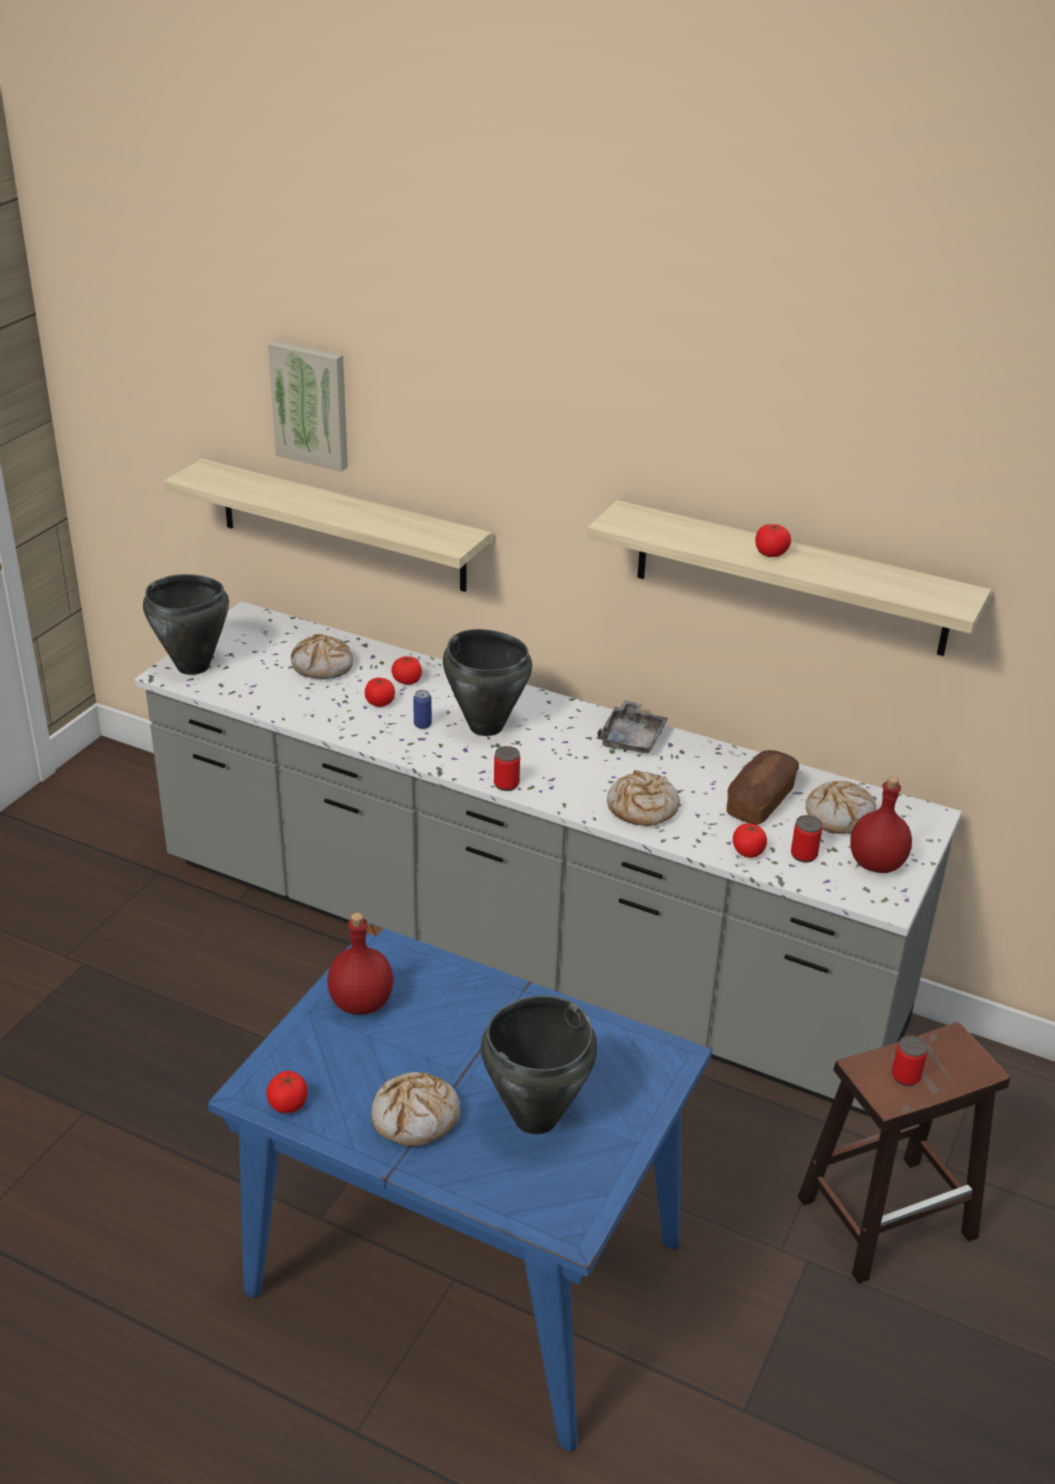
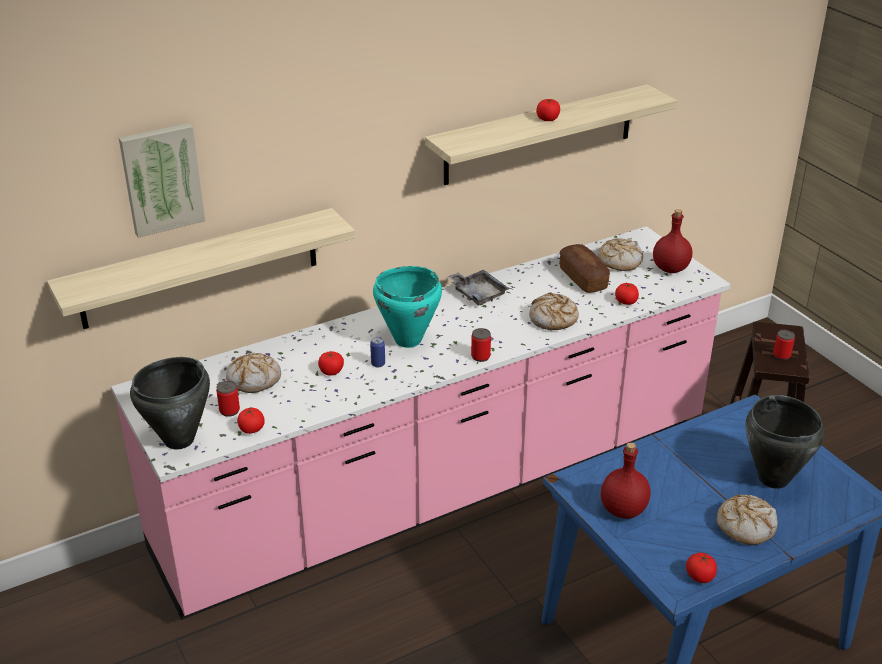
camera: 55 degrees left, 0 degrees up
grey counter [134,601,962,1117] -> pink counter [111,226,730,620]
tomato [391,656,422,685] -> tomato moved to [237,408,265,434]
black cooking pot [443,629,532,736] -> turquoise cooking pot [373,266,442,348]
can [791,815,822,863] -> can moved to [216,381,240,417]

